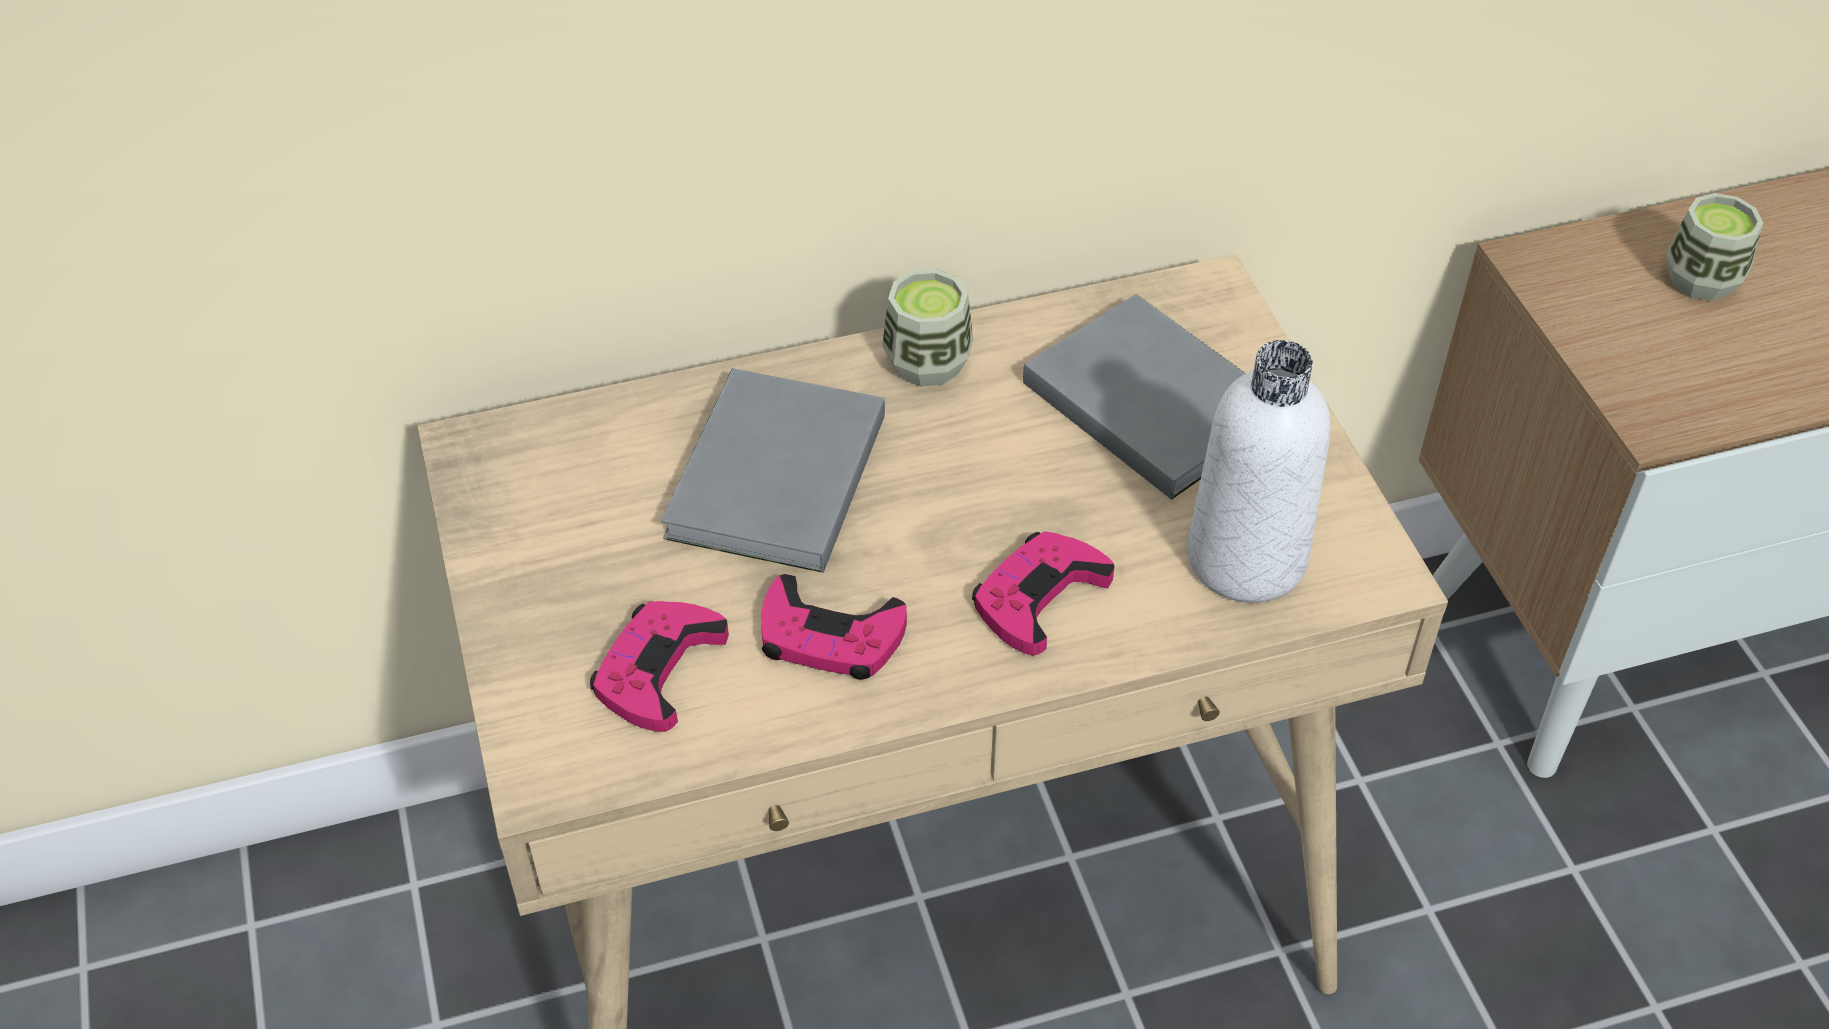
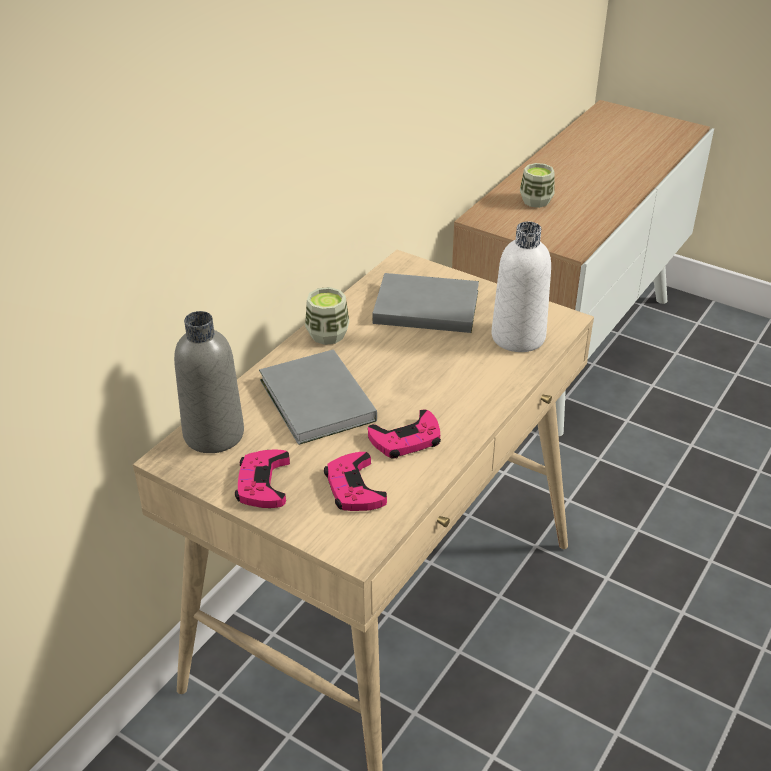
camera: 40 degrees left, 10 degrees down
pink game controller [972,531,1114,656] -> pink game controller moved to [235,450,290,508]
none -> grey bottle [174,311,244,453]

